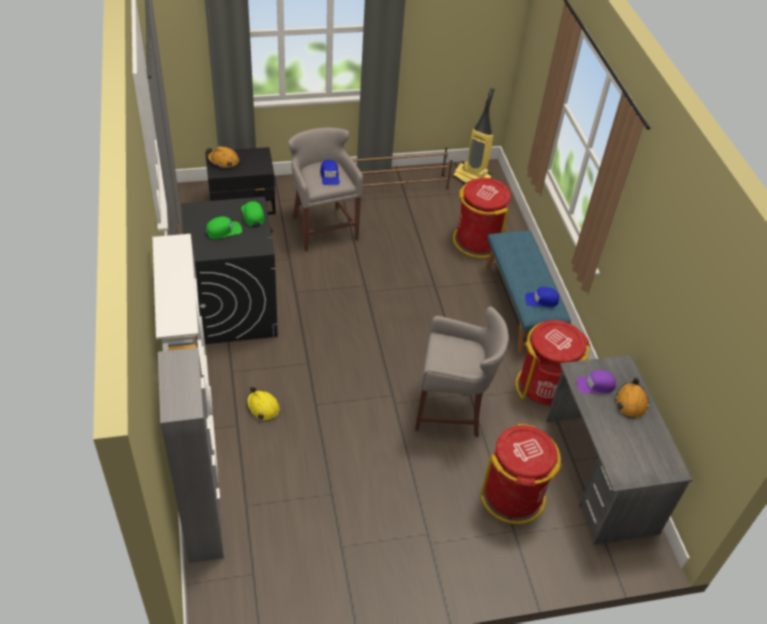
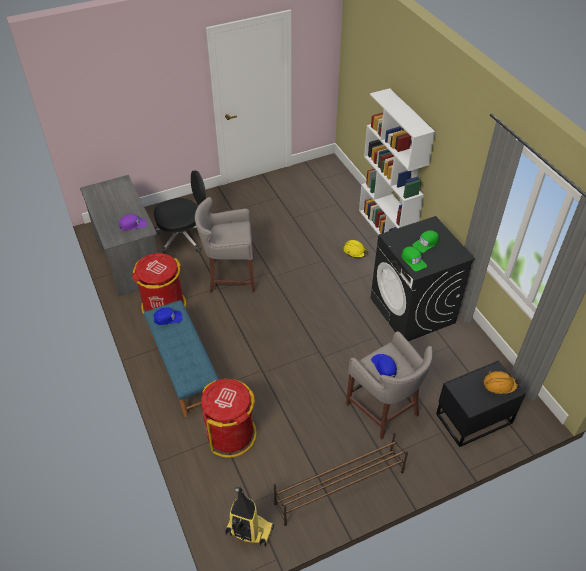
camera: 170 degrees right, 0 degrees up
grey cabinet [158,347,224,563] -> none
red trash can [480,424,561,524] -> black office chair [154,170,206,254]
orange hard hat [615,377,649,418] -> none

